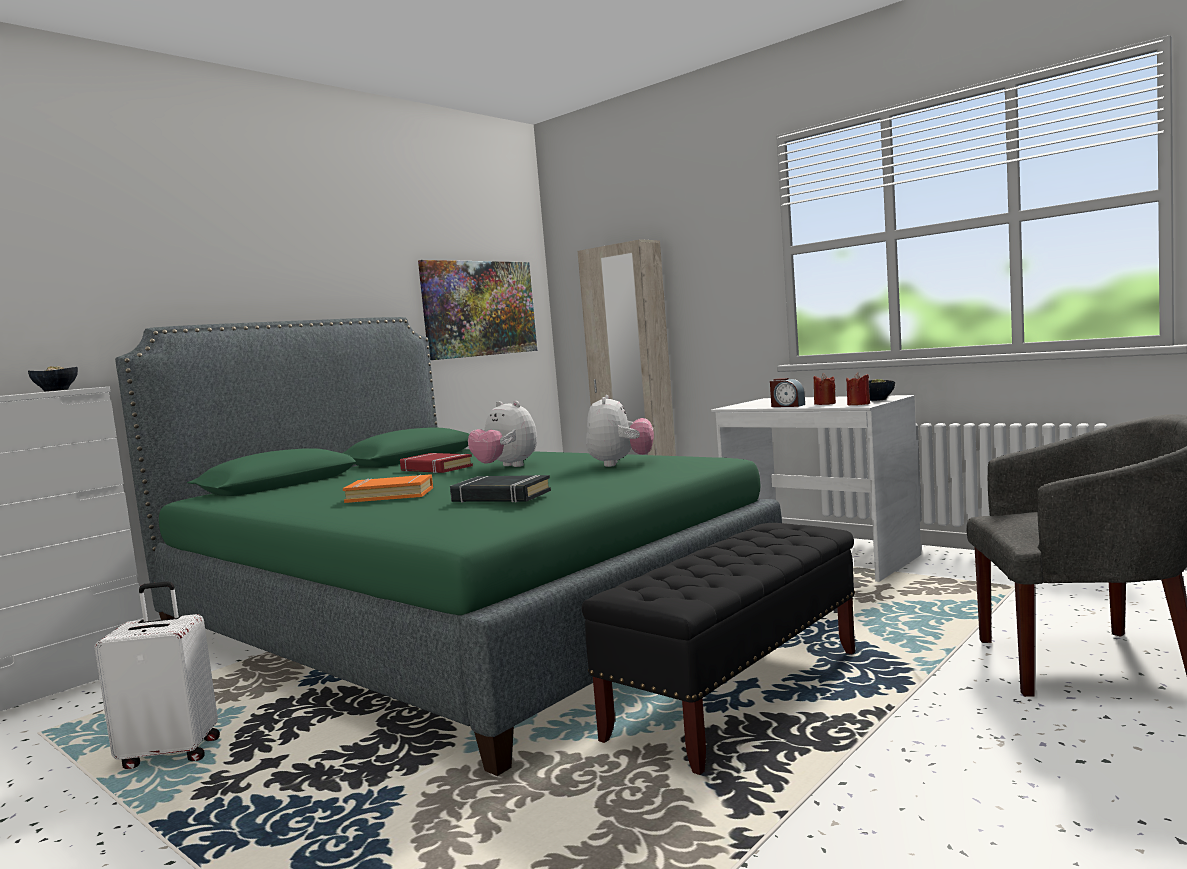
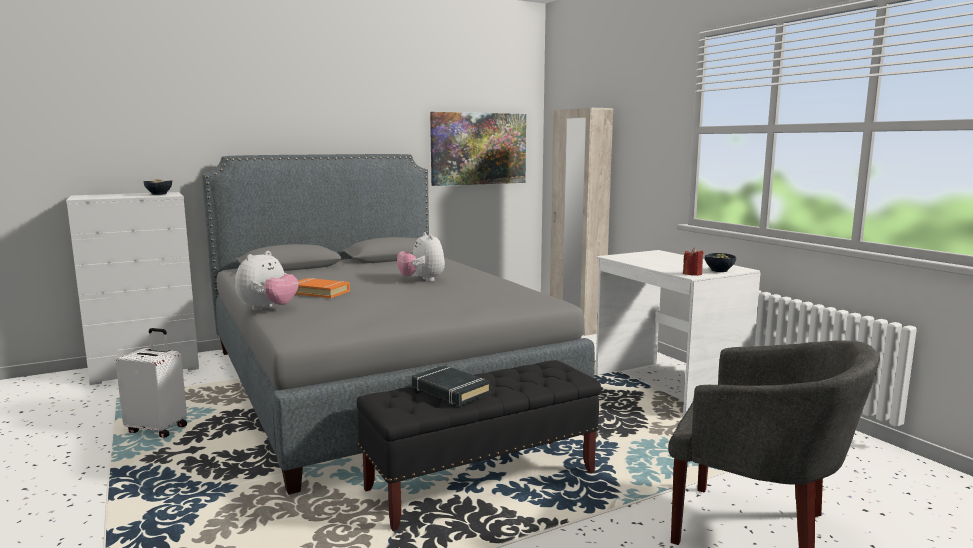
camera: 20 degrees right, 5 degrees up
green bed [115,317,782,776] -> grey bed [202,154,595,495]
red book [400,453,473,473] -> none
black book [450,475,551,503] -> black book moved to [412,365,491,406]
plush toy [586,395,654,467] -> plush toy moved to [235,251,299,311]
alarm clock [770,378,805,407] -> none
red candle [813,373,836,405] -> none

